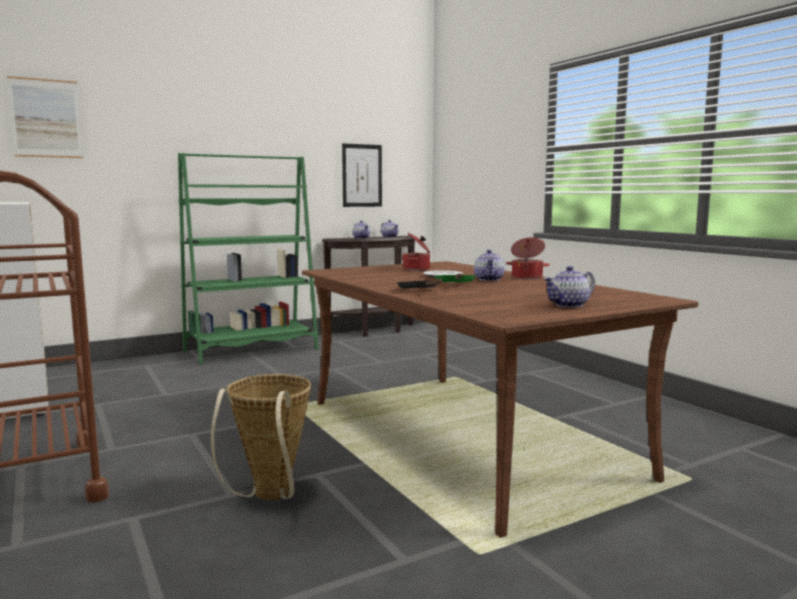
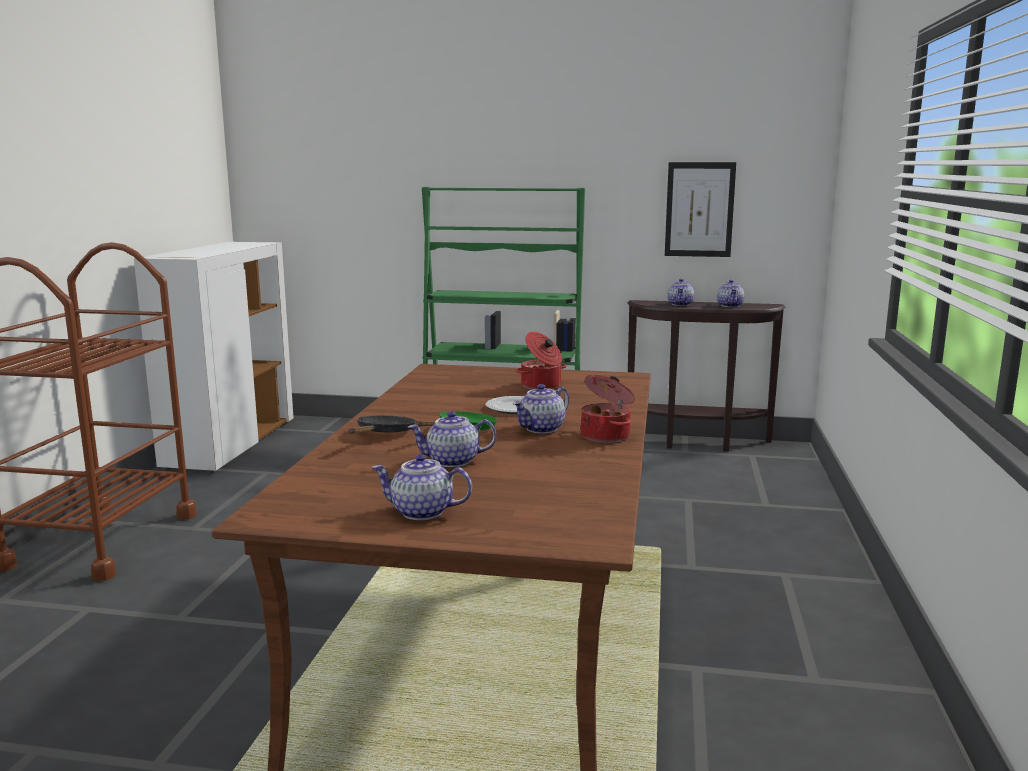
camera: 40 degrees right, 5 degrees up
picture [7,76,83,158] -> none
basket [211,374,311,500] -> none
none -> teapot [408,411,497,467]

